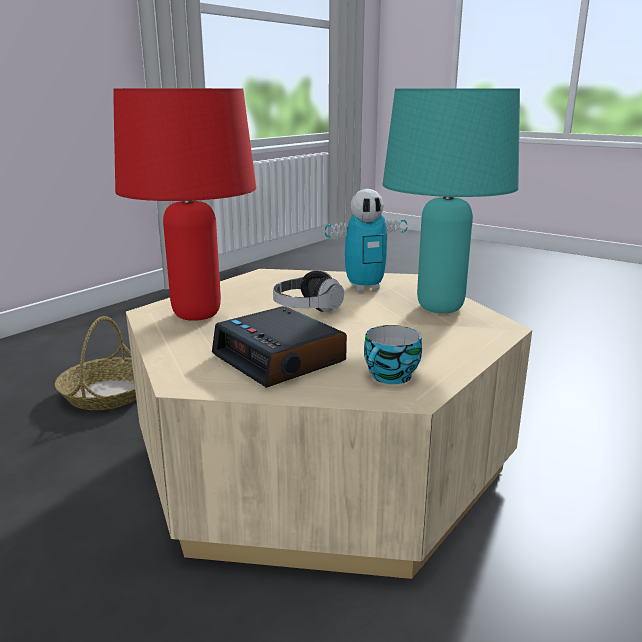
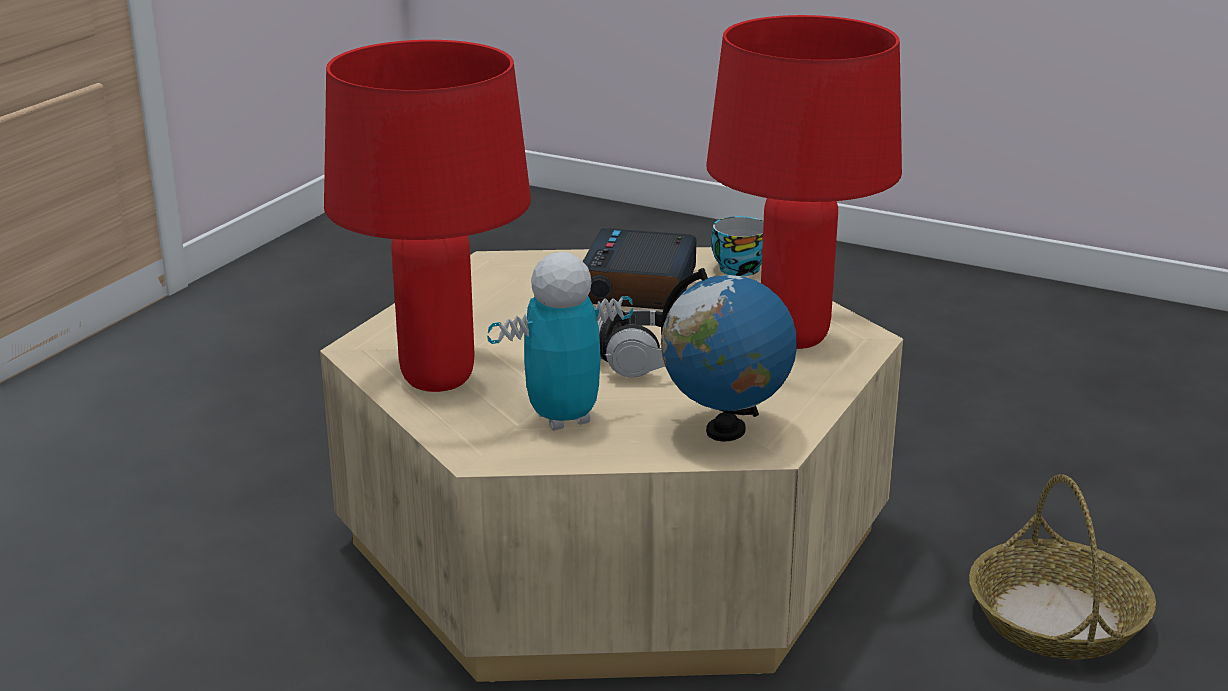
camera: 170 degrees right, 5 degrees up
alarm clock [212,306,347,388] -> alarm clock turned 120 degrees counterclockwise [583,228,696,310]
cup [364,325,422,384] -> cup moved to [711,216,764,276]
turquoise table lamp [383,88,520,313] -> red table lamp [324,40,531,392]
none -> globe [661,268,797,441]

